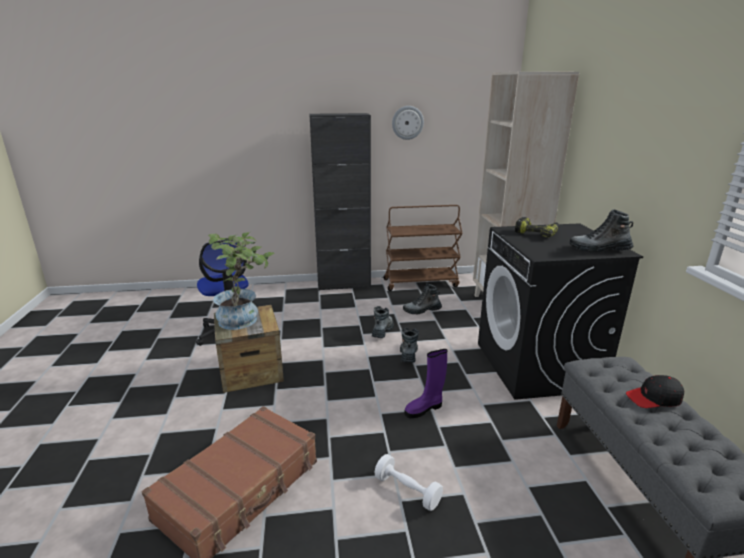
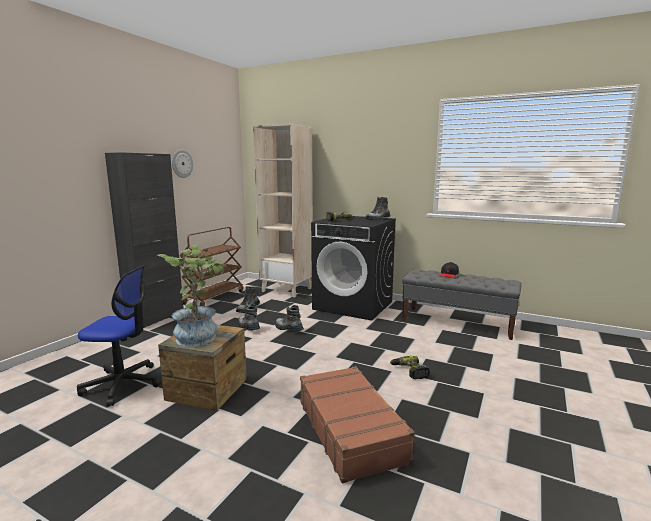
camera: 55 degrees left, 10 degrees down
white dumbbell [374,454,443,511] -> power drill [390,356,430,379]
purple boot [404,349,448,418] -> none

